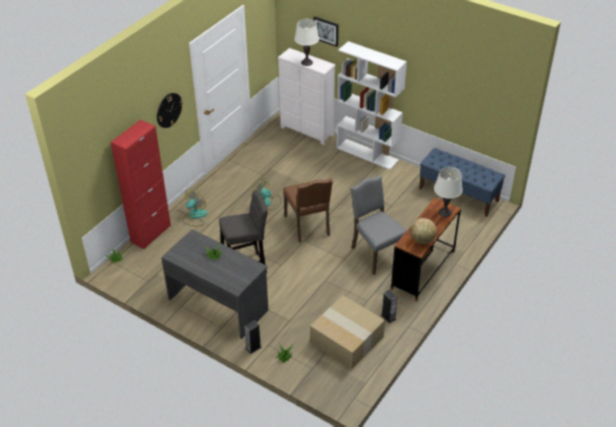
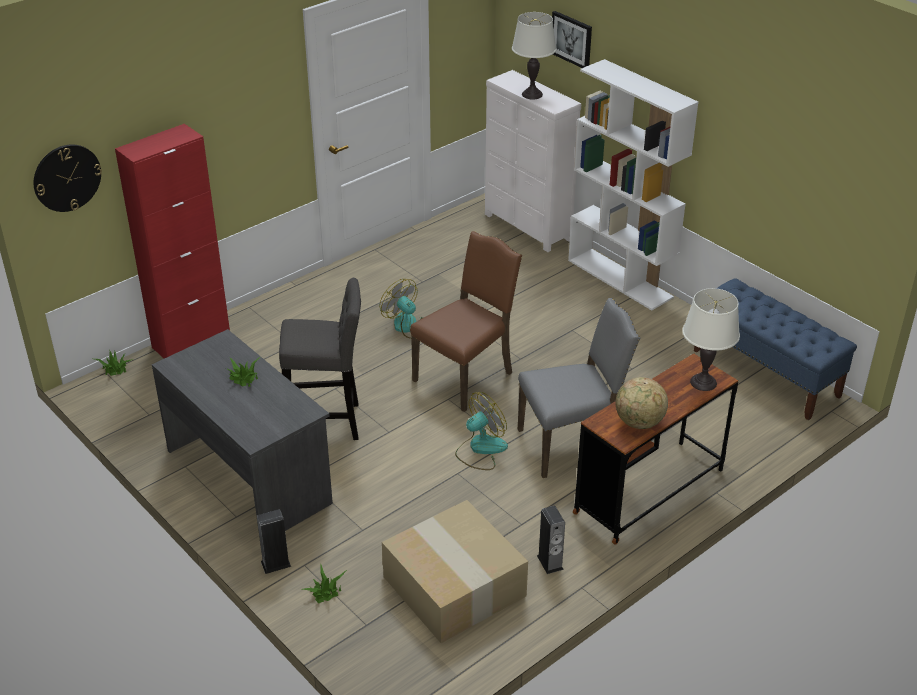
camera: 15 degrees right, 5 degrees down
wall clock [157,93,183,128] -> wall clock moved to [34,144,102,212]
fan [183,189,208,226] -> fan moved to [455,392,508,470]
brown chair [283,179,333,243] -> brown chair turned 135 degrees counterclockwise [410,231,522,412]
grey chair [350,175,407,275] -> grey chair turned 90 degrees clockwise [518,298,641,478]

